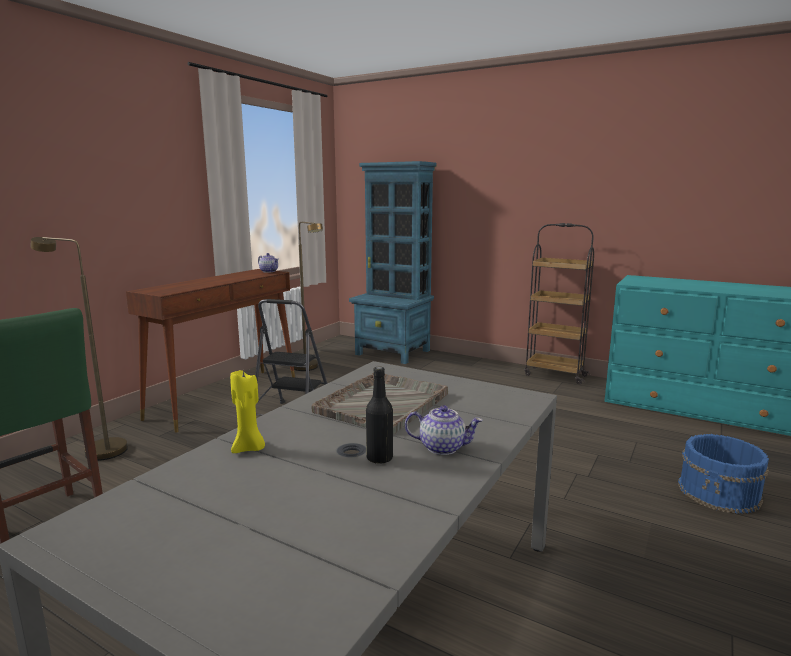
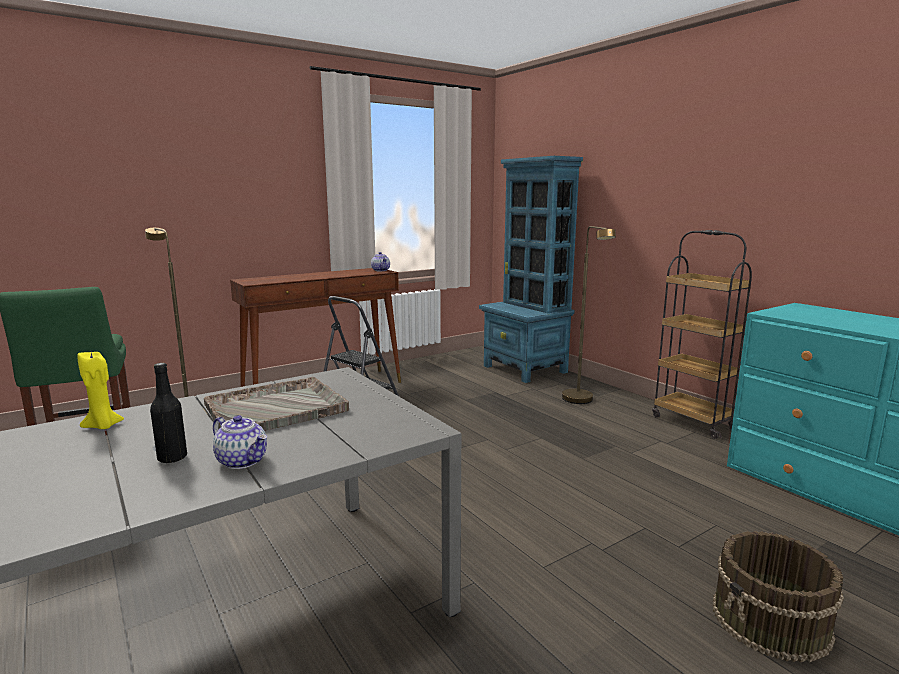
camera: 25 degrees right, 0 degrees up
brown floor lamp [294,222,323,371] -> brown floor lamp moved to [562,226,616,404]
blue bucket [678,434,769,514] -> brown bucket [713,531,844,663]

